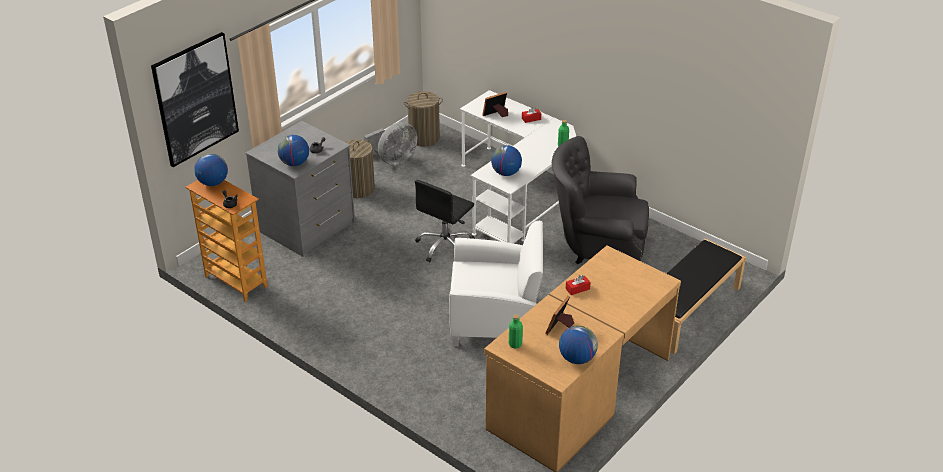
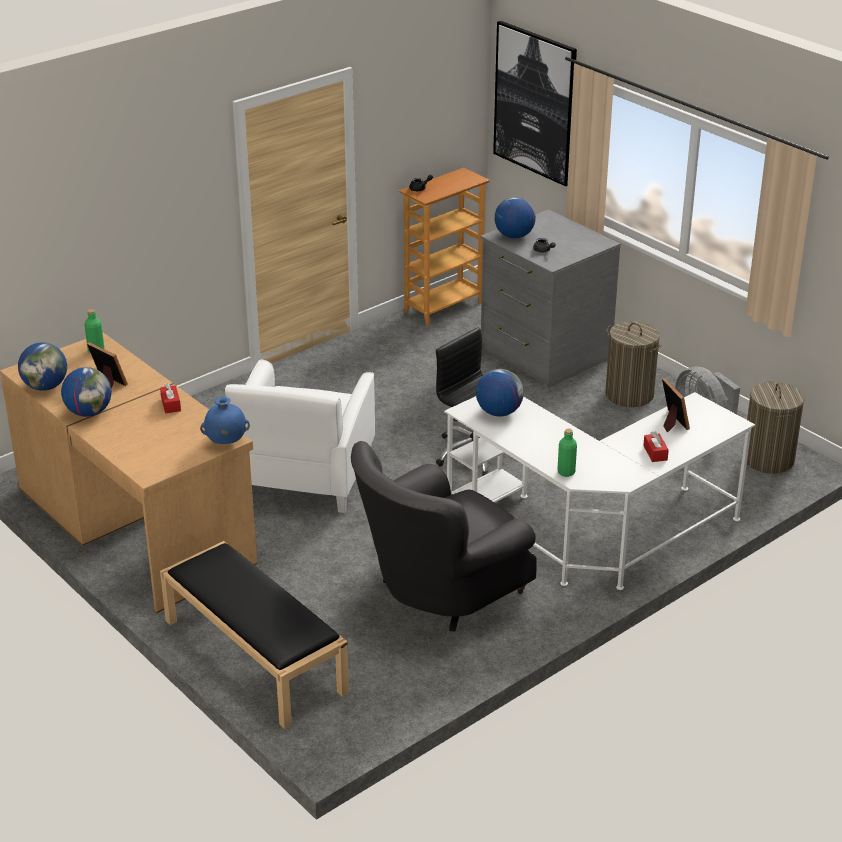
camera: 100 degrees right, 5 degrees down
globe [194,153,228,186] -> globe moved to [61,367,112,417]
grey armchair [552,136,649,264] -> grey armchair turned 150 degrees counterclockwise [351,441,537,631]
none -> blue vase [200,397,250,444]

